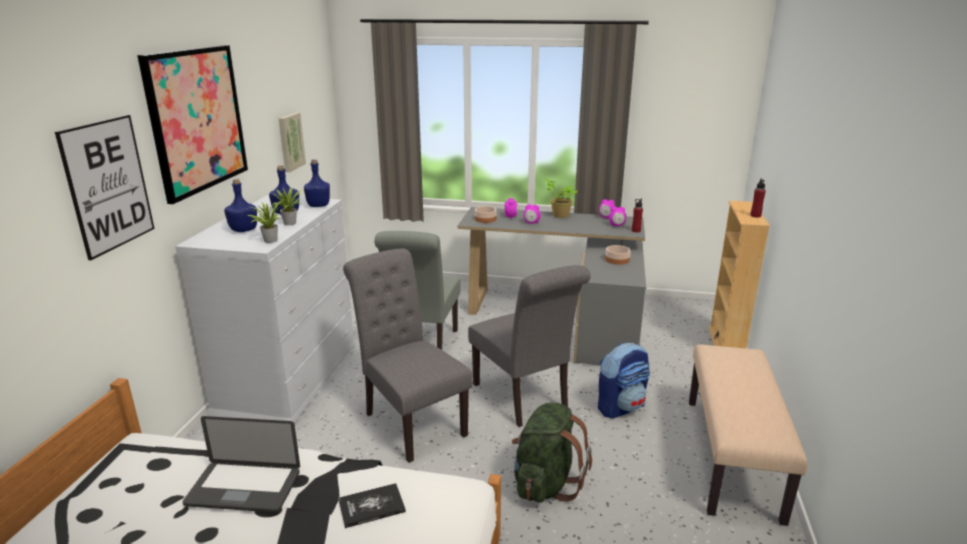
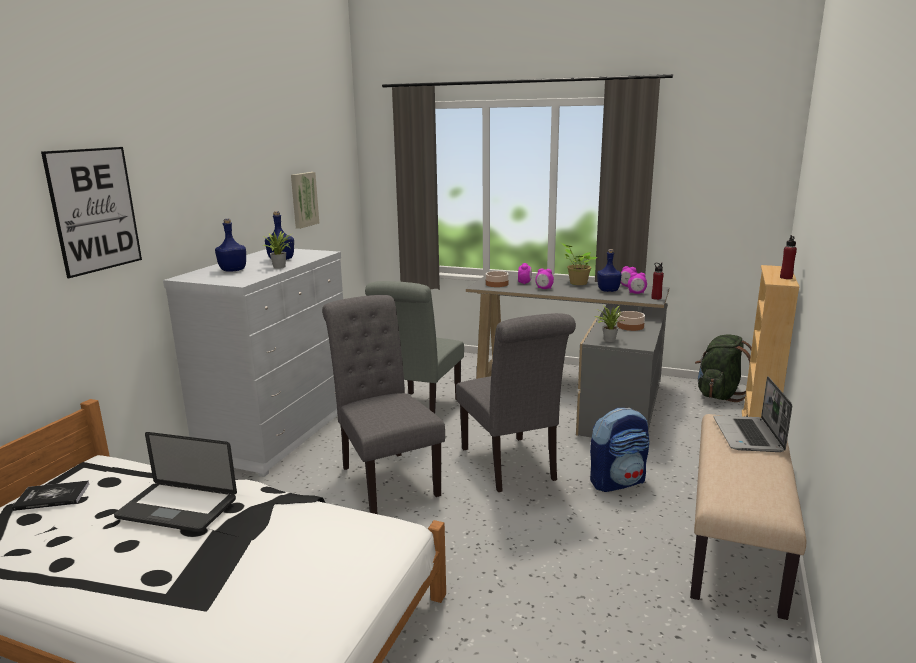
camera: 10 degrees right, 5 degrees down
picture [137,45,248,204] -> none
potted plant [248,202,281,243] -> potted plant moved to [595,306,624,342]
blue bottle [304,159,330,207] -> blue bottle moved to [597,249,621,292]
book [338,483,406,528] -> book moved to [12,480,89,511]
green backpack [512,403,592,503] -> green backpack moved to [695,335,752,402]
none -> laptop [713,376,792,452]

